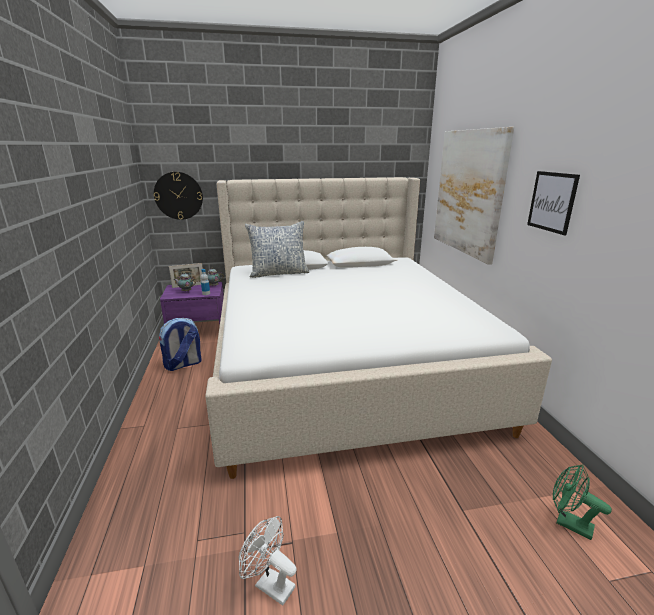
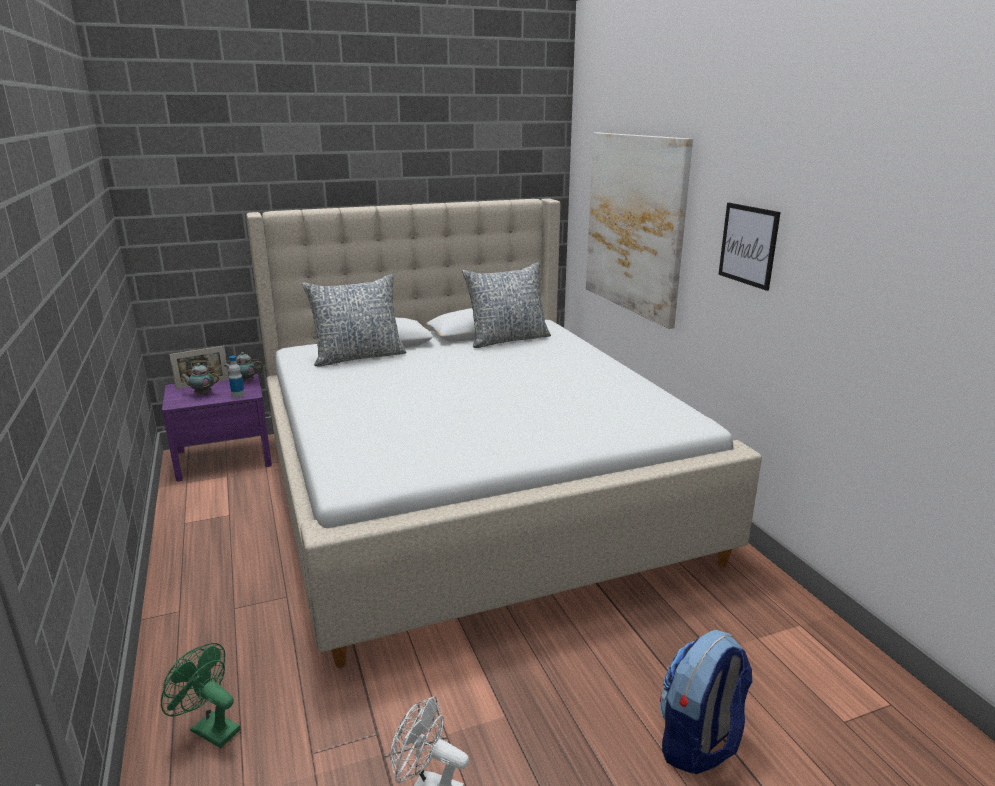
camera: 10 degrees left, 0 degrees up
wall clock [154,172,203,220] -> none
backpack [159,318,202,371] -> backpack moved to [660,630,753,774]
green fan [553,464,612,540] -> green fan moved to [161,643,240,748]
none -> pillow [462,262,551,348]

